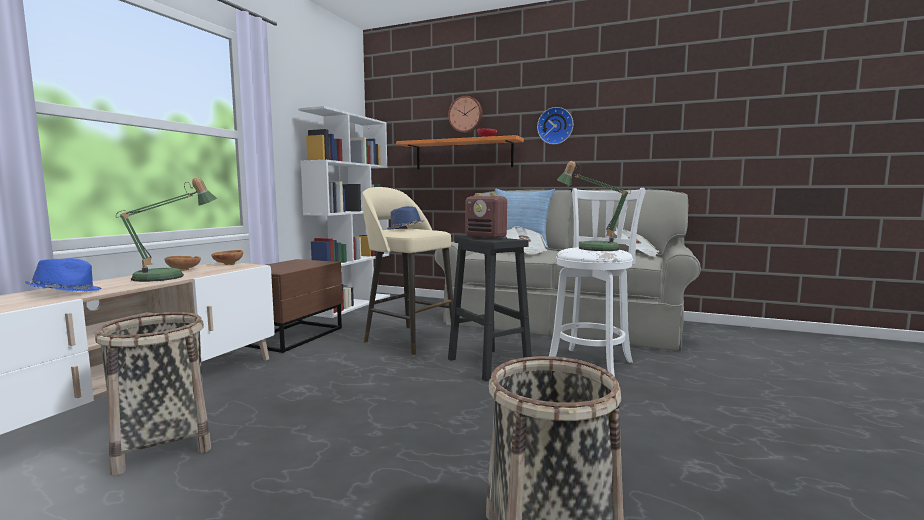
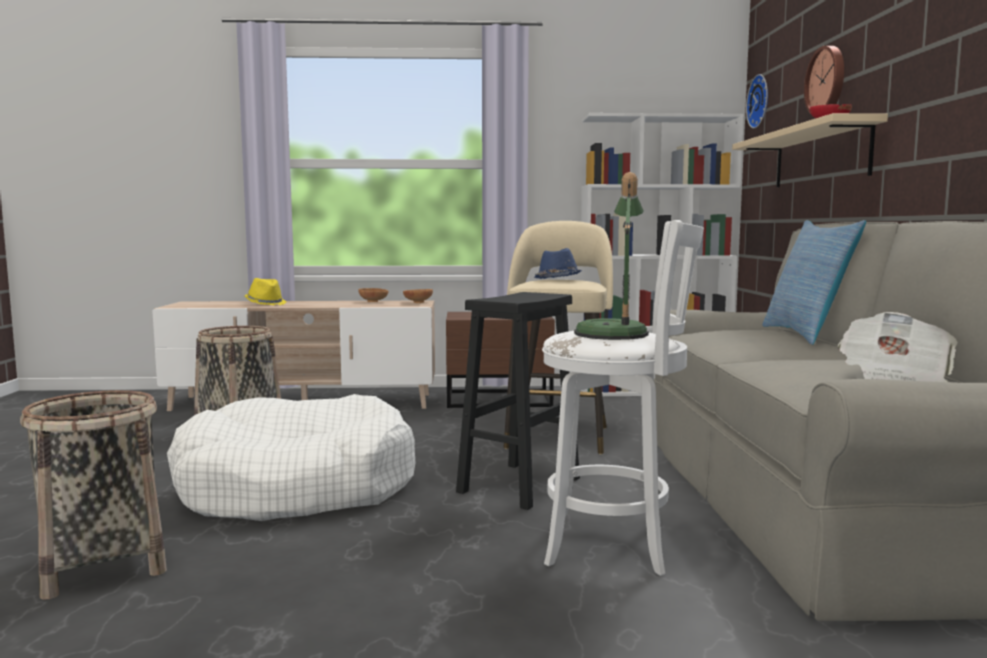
camera: 65 degrees right, 0 degrees up
blue hat [25,258,101,292] -> yellow hat [245,278,286,305]
table lamp [116,177,217,282] -> none
orange shelf [396,135,524,169] -> beige shelf [732,113,888,187]
radio [466,193,507,239] -> none
newspaper [506,226,547,255] -> none
wall clock [537,107,573,144] -> wall clock moved to [746,74,768,129]
none -> white dog bed [167,394,416,521]

